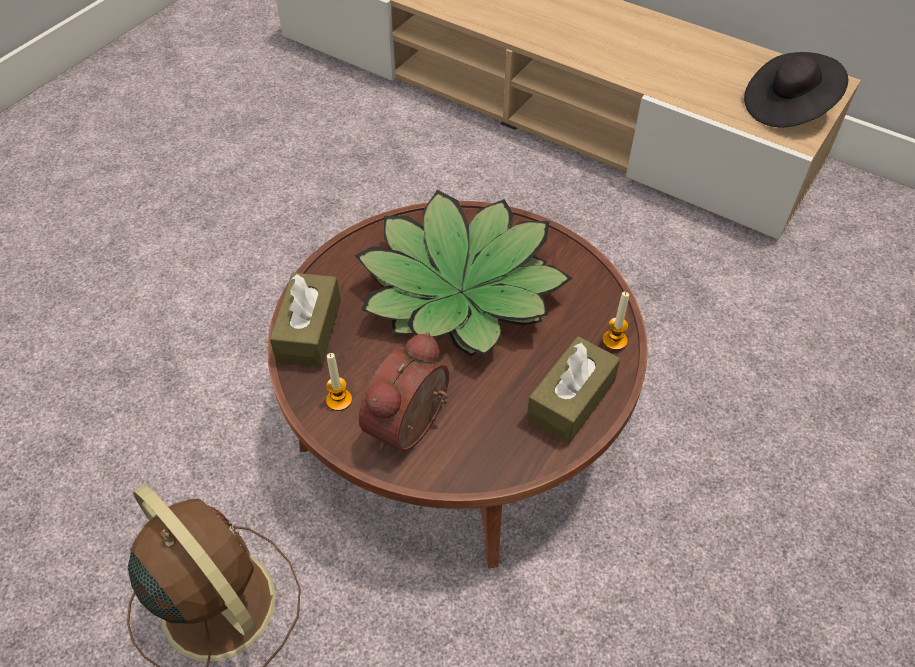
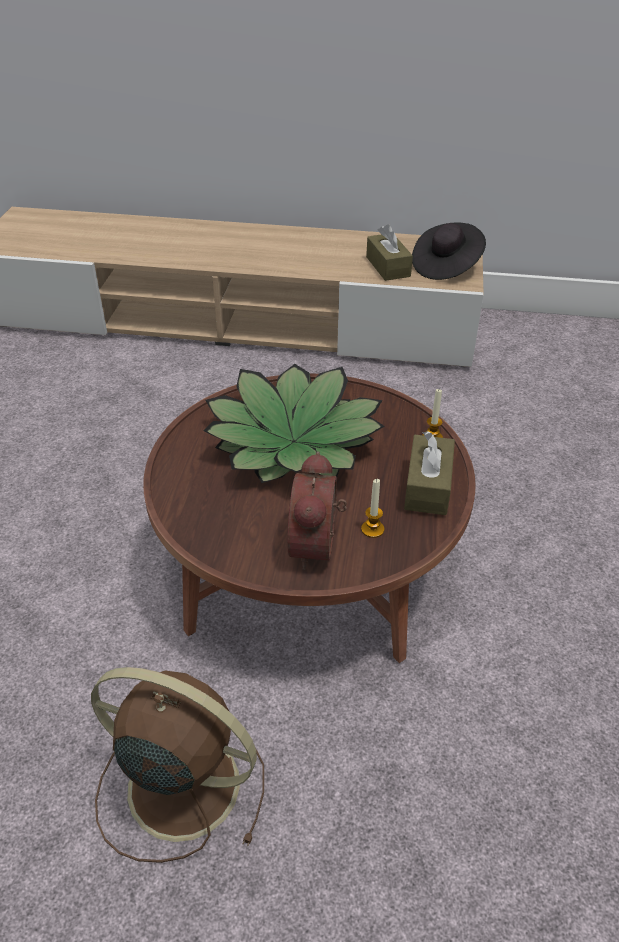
camera: 25 degrees left, 10 degrees down
brown tissue box [270,273,341,368] -> brown tissue box moved to [366,224,413,281]
candle [326,353,352,411] -> candle moved to [361,479,384,538]

